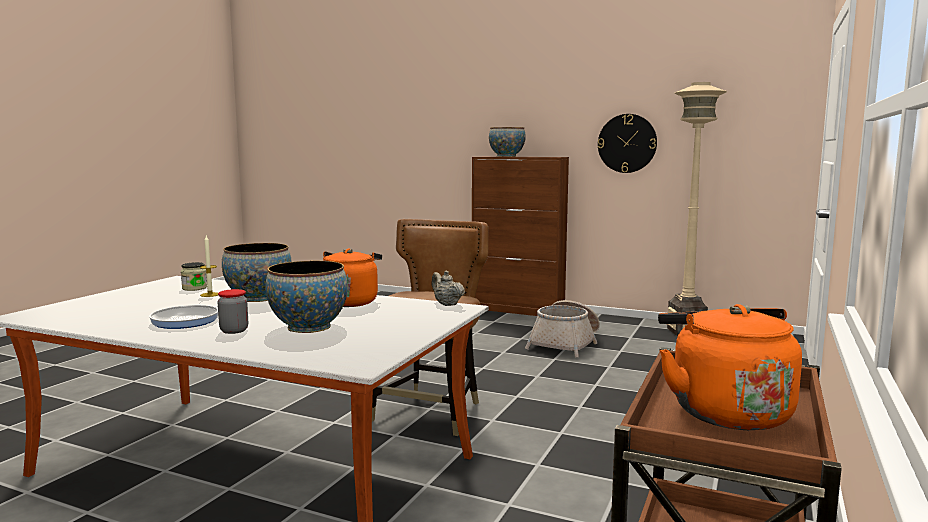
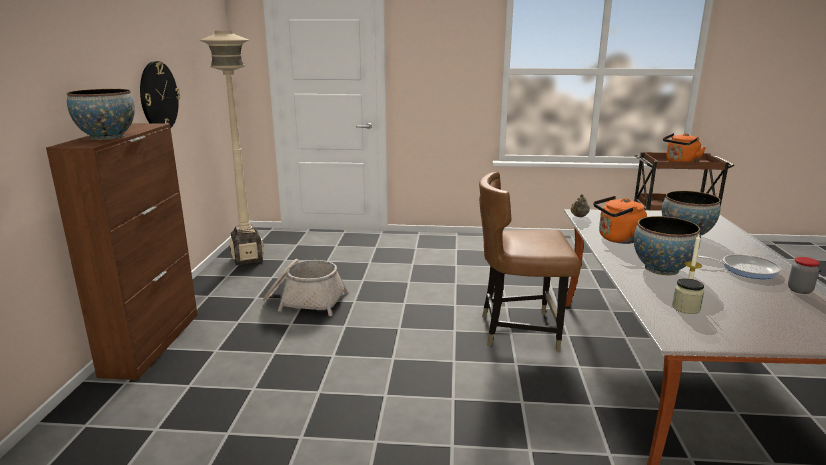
camera: 110 degrees left, 10 degrees up
jar [218,289,248,334] -> jar moved to [788,257,820,294]

